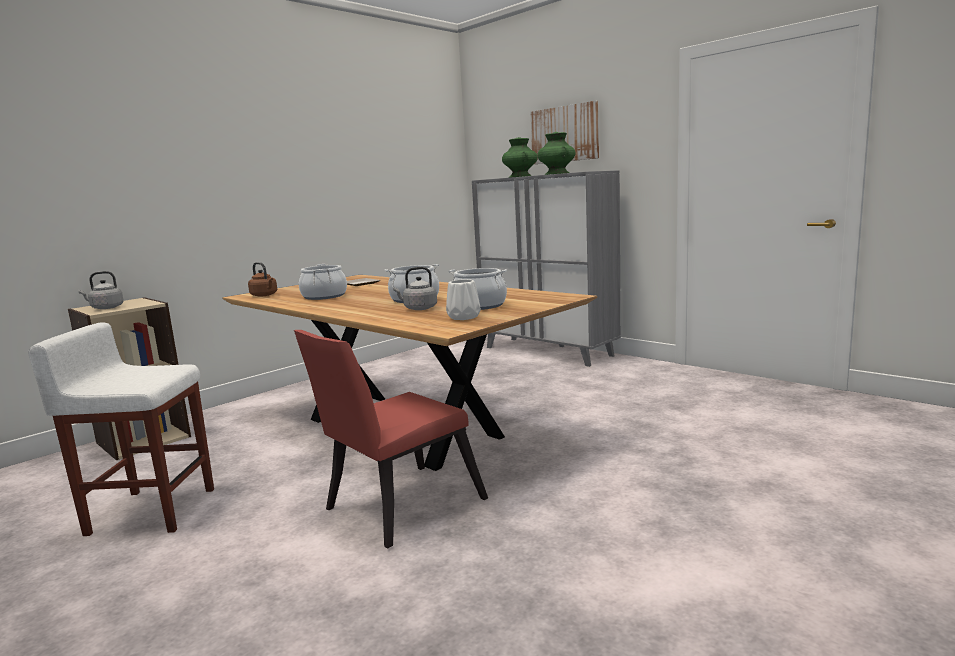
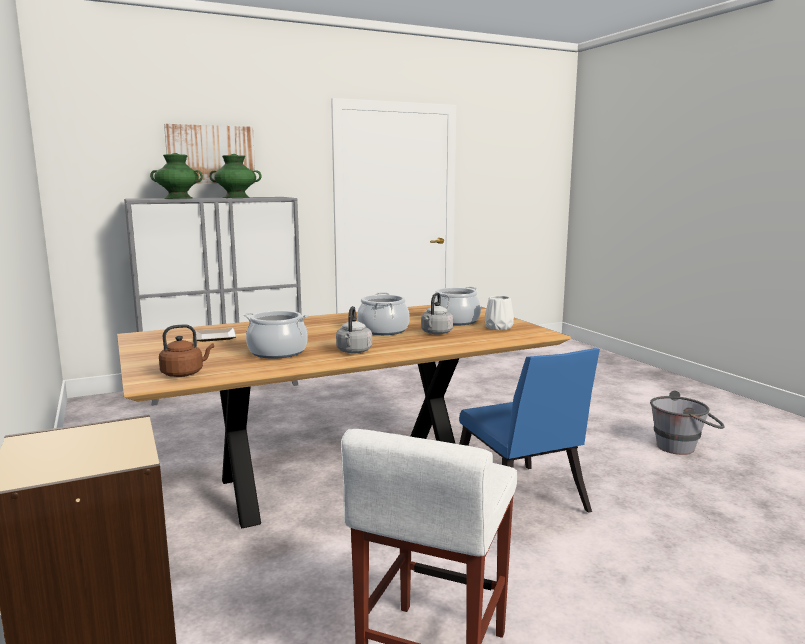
camera: 70 degrees left, 0 degrees up
grey kettle [78,271,124,309] -> grey kettle moved to [336,306,372,354]
red chair [294,330,488,549] -> blue chair [459,348,600,513]
none -> grey bucket [650,391,725,455]

